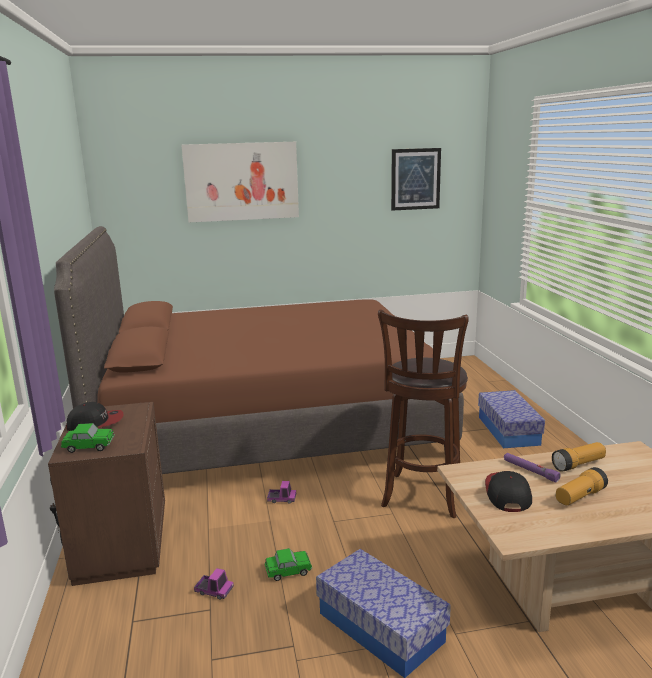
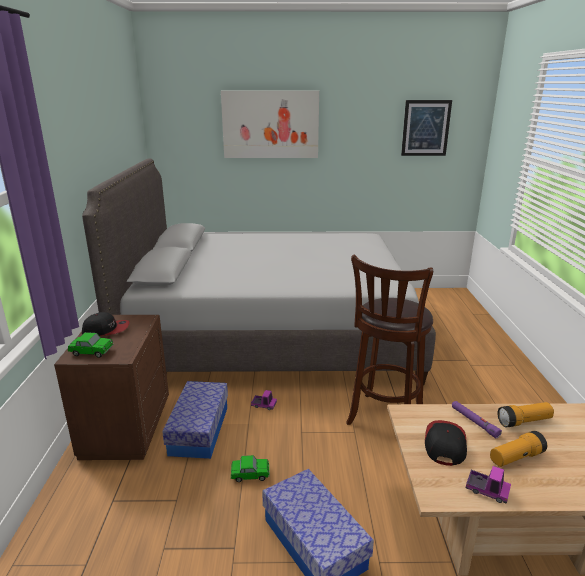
camera: 10 degrees right, 5 degrees up
brown bed [54,226,464,474] -> grey bed [82,158,436,385]
toy truck [194,568,234,600] -> toy truck moved to [466,466,511,504]
storage box [478,390,545,448] -> storage box moved to [162,381,228,459]

